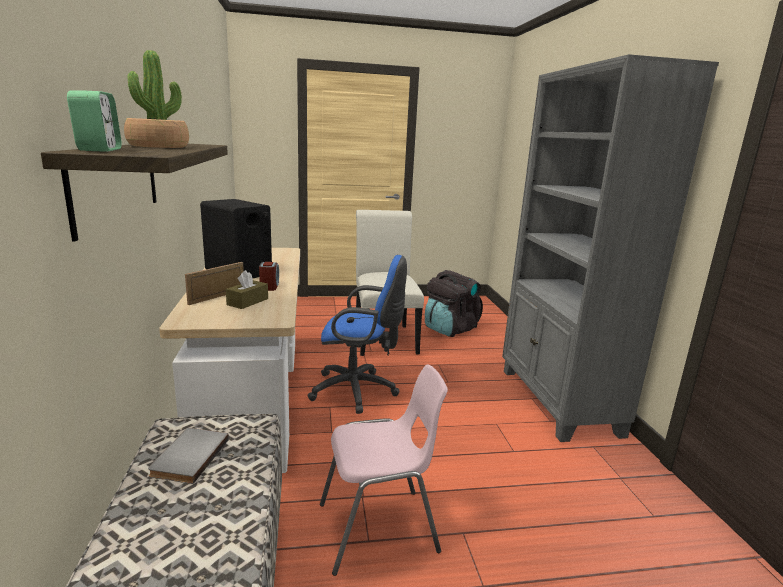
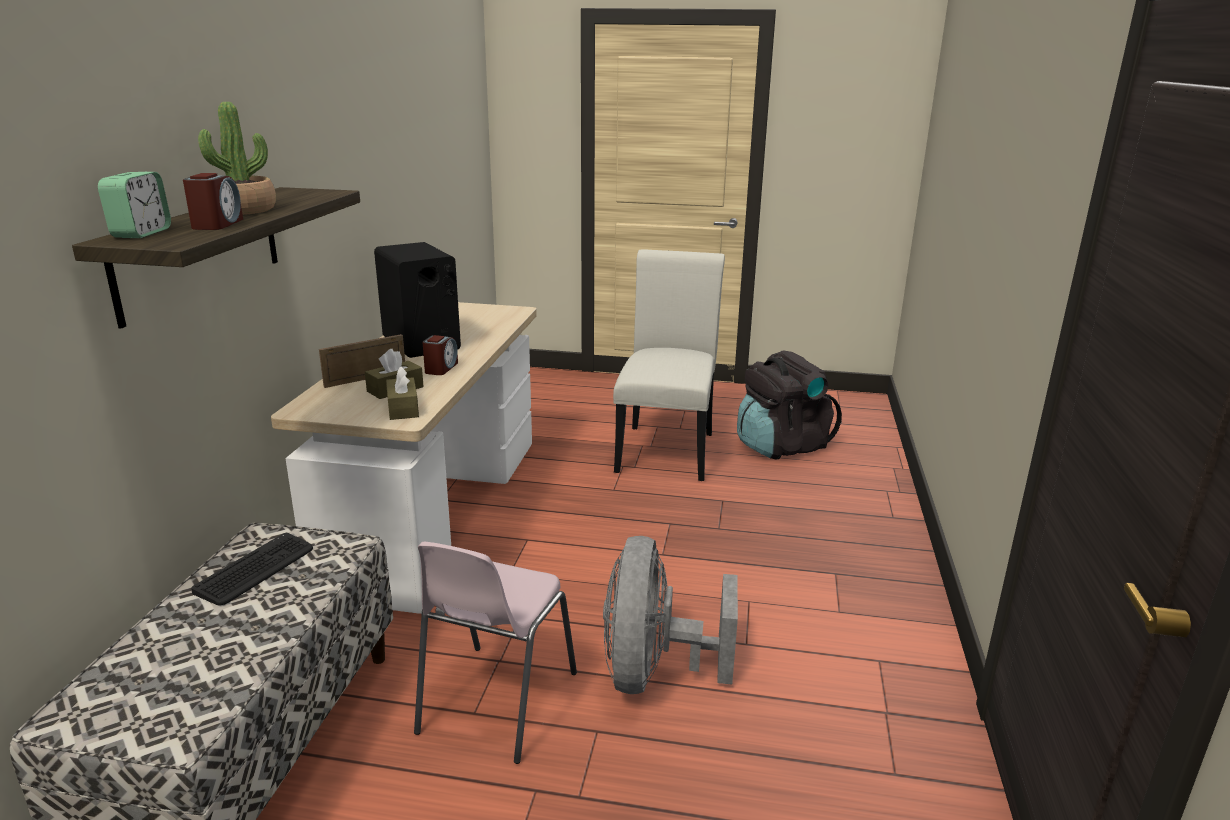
camera: 20 degrees right, 5 degrees up
grey book [148,428,229,484] -> keyboard [191,533,313,605]
blue office chair [307,255,407,414] -> none
pink chair [320,364,448,576] -> pink chair turned 105 degrees clockwise [414,541,577,764]
grey bookcase [502,54,719,442] -> none
none -> alarm clock [183,173,243,230]
none -> brown tissue box [386,366,419,420]
none -> grey fan [603,536,738,694]

